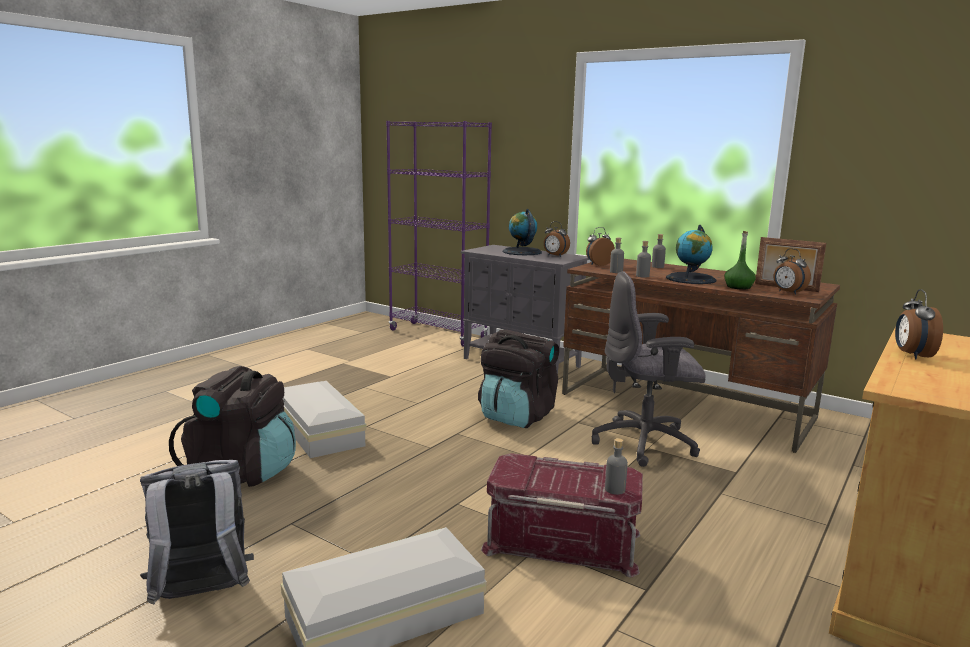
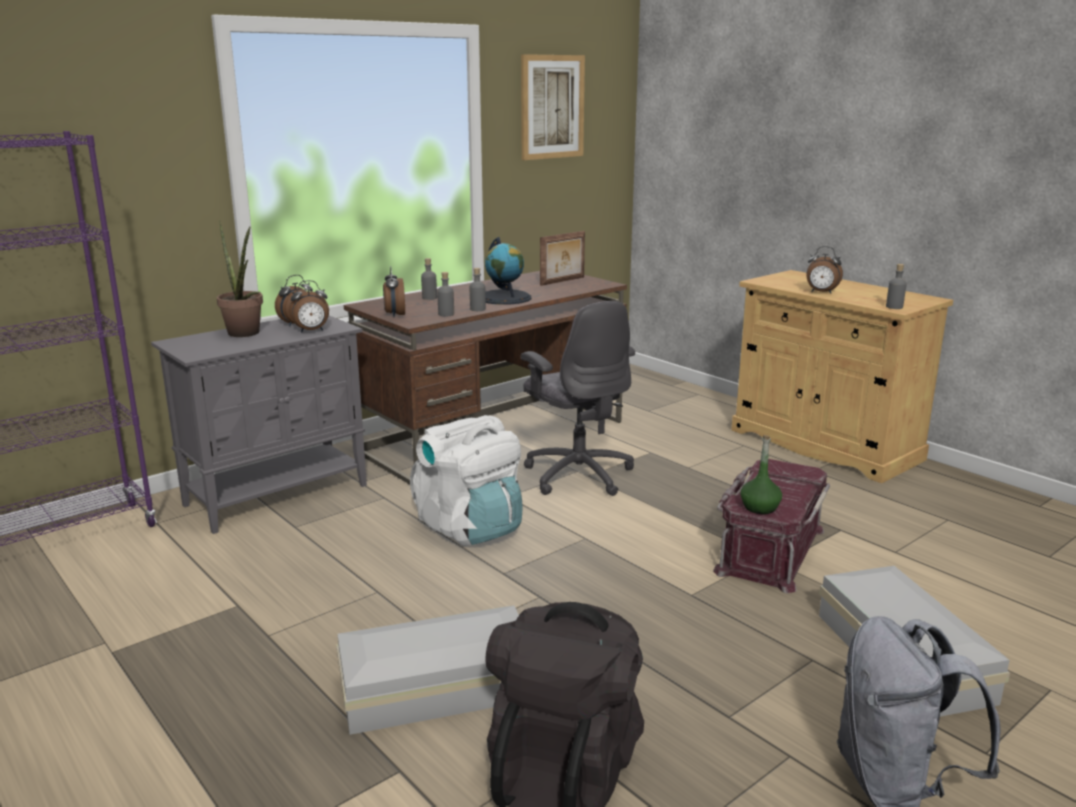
camera: 75 degrees left, 5 degrees up
black backpack [478,329,559,428] -> white backpack [410,415,523,546]
globe [503,209,542,255] -> potted plant [217,221,263,337]
grey office chair [592,271,706,467] -> grey office chair turned 45 degrees counterclockwise [521,301,635,496]
grey bottle [605,438,628,495] -> grey bottle moved to [886,264,907,309]
green bottle [725,231,756,290] -> green bottle moved to [740,435,782,514]
alarm clock [774,248,811,295] -> alarm clock moved to [290,280,329,332]
none -> picture [521,54,585,160]

